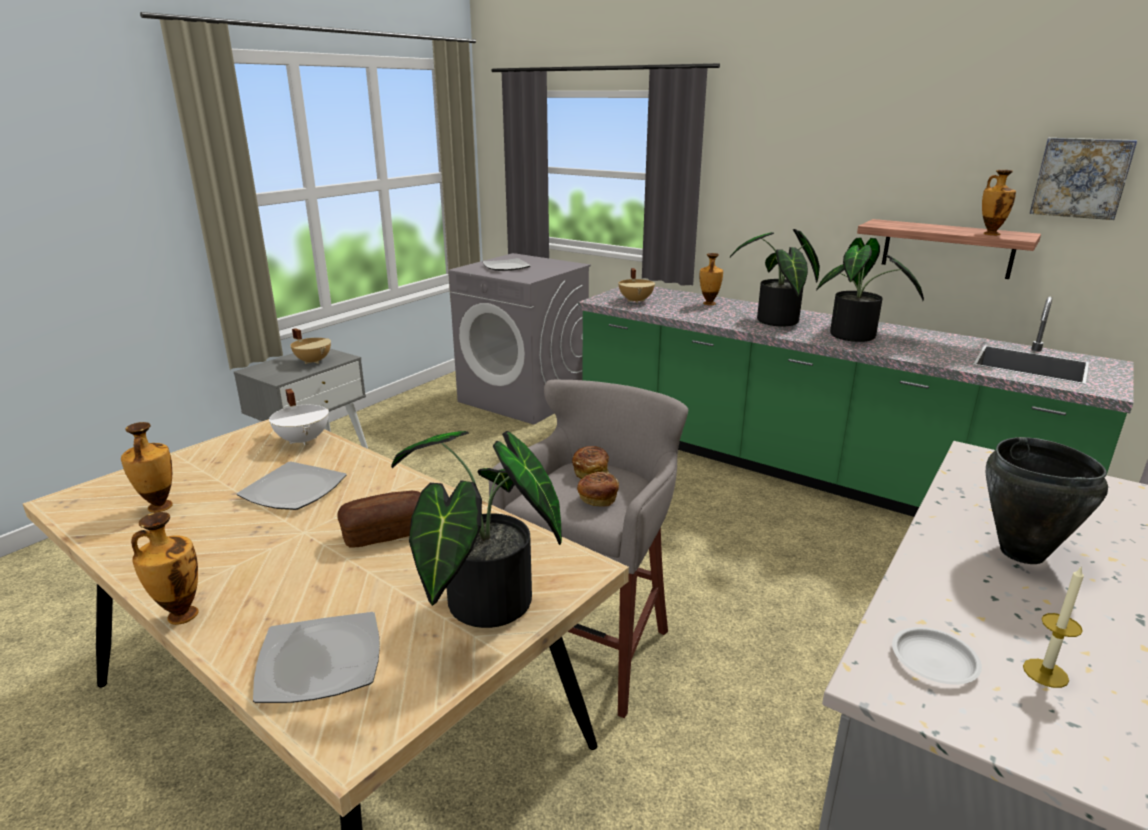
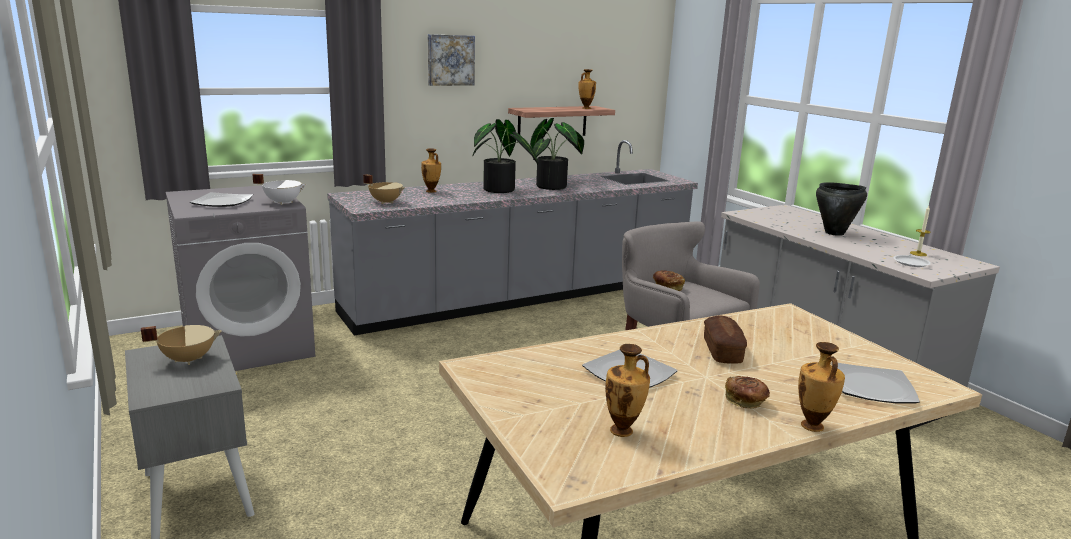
camera: 65 degrees left, 5 degrees down
white cooking pot [269,389,329,446] -> white cooking pot moved to [253,174,307,205]
potted plant [391,431,562,628] -> none
bread [577,472,619,506] -> bread moved to [725,376,770,409]
green counter [578,287,1134,517] -> grey counter [327,140,698,335]
picture [1030,138,1137,220] -> picture moved to [428,34,475,86]

